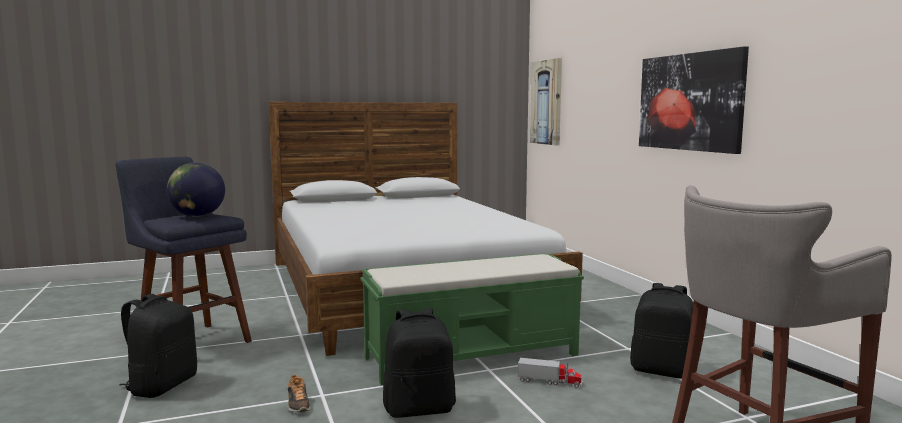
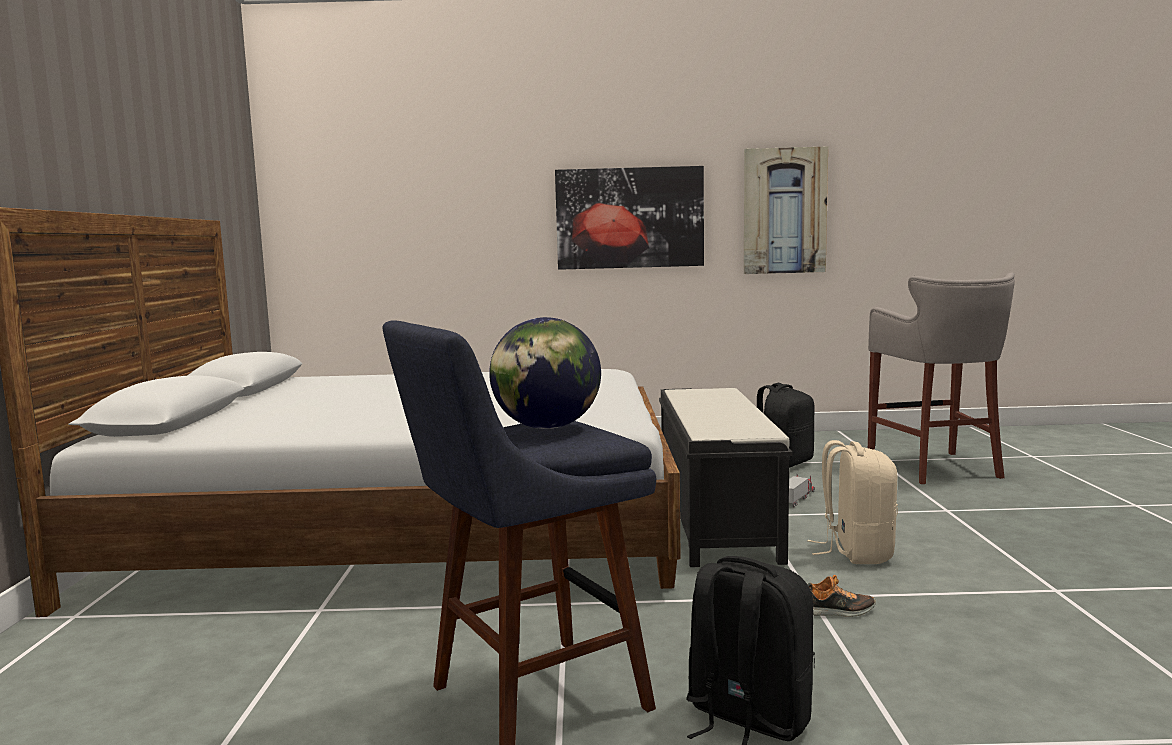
camera: 70 degrees left, 0 degrees up
green bench [361,253,584,385] -> black bench [659,388,793,567]
black backpack [383,308,456,418] -> beige backpack [807,440,898,564]
picture [530,58,562,145] -> picture moved to [744,146,828,274]

